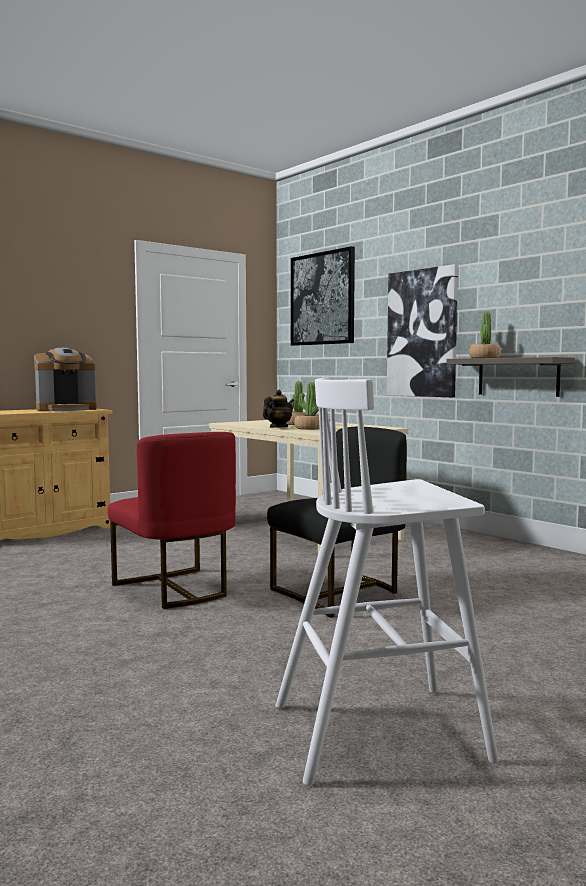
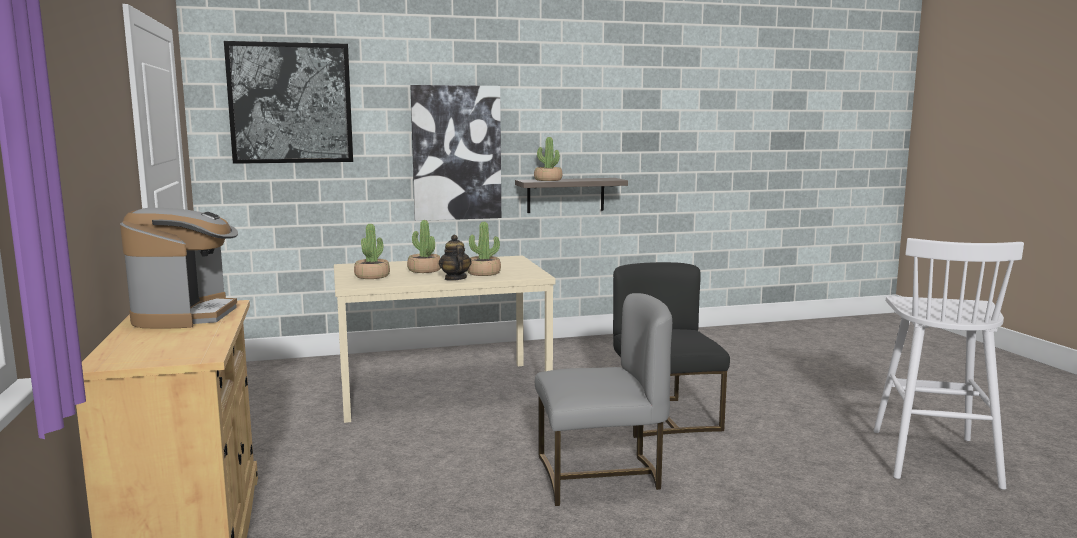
camera: 65 degrees left, 5 degrees up
red chair [108,432,236,609] -> grey chair [535,293,672,506]
none -> potted plant [354,224,390,279]

